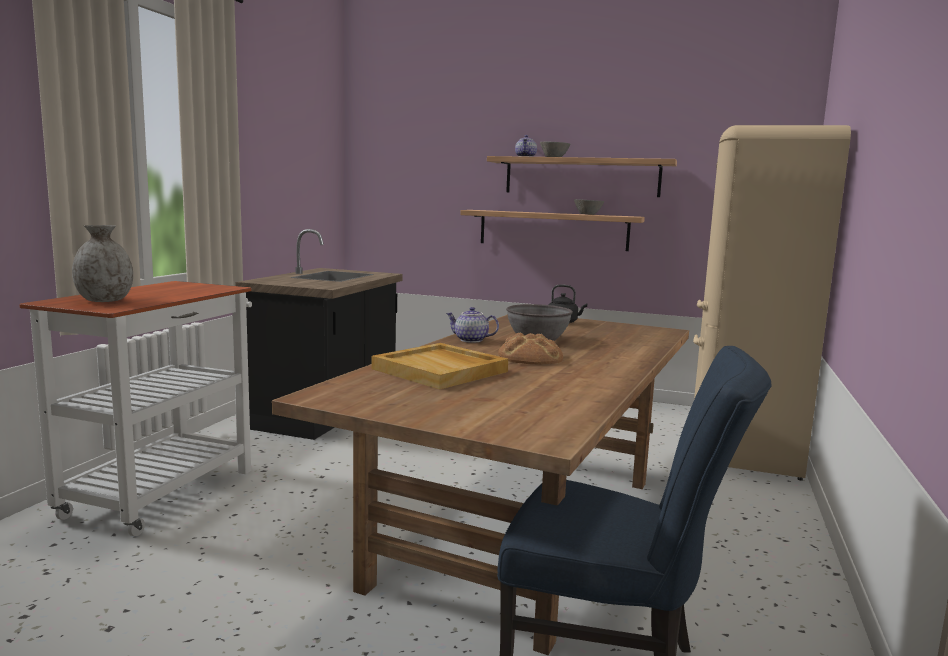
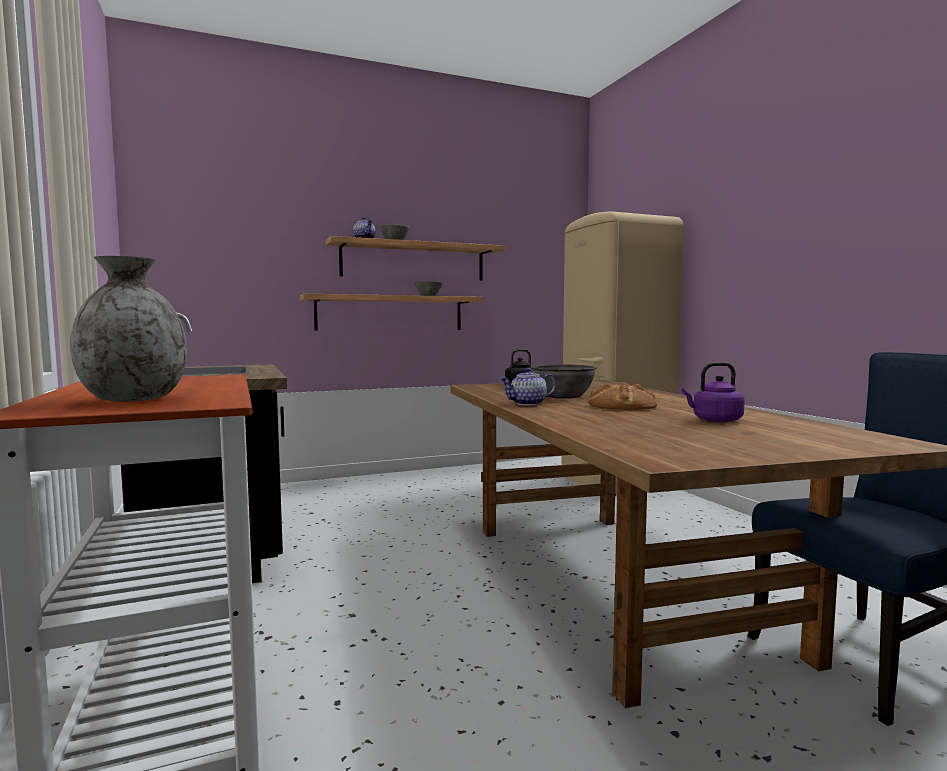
camera: 40 degrees left, 5 degrees down
beige tray [372,343,508,389] -> none
none -> purple kettle [682,362,745,423]

